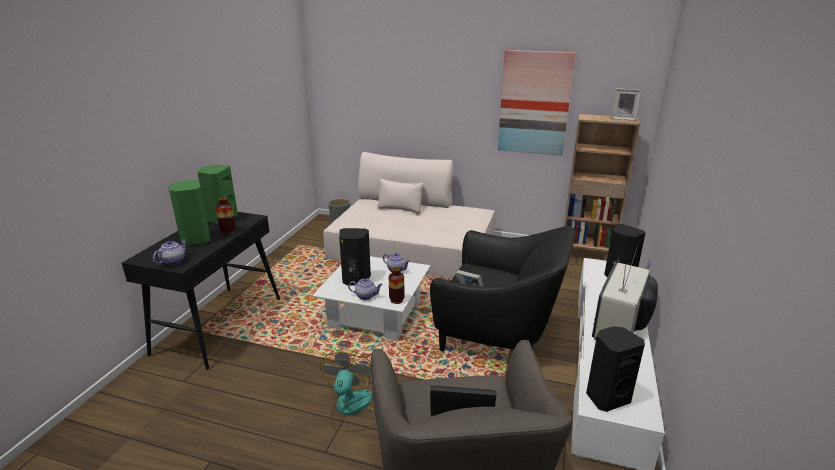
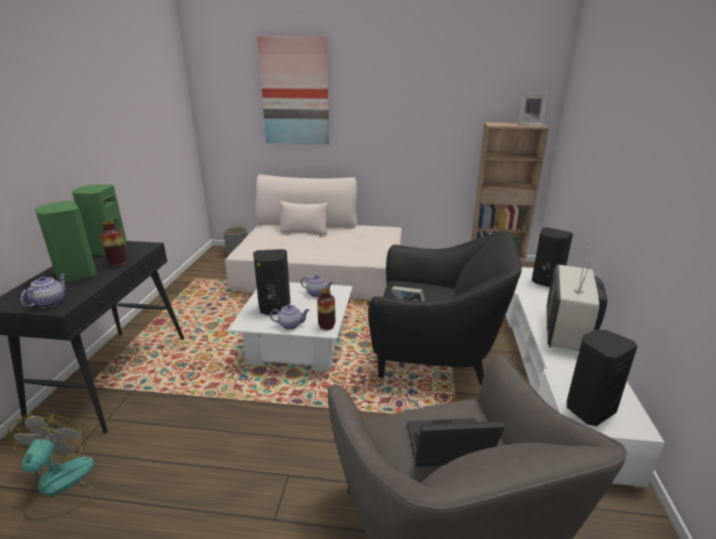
camera: 10 degrees left, 0 degrees up
fan [320,349,377,432] -> fan moved to [8,413,96,520]
picture [498,50,576,156] -> picture moved to [257,36,329,144]

